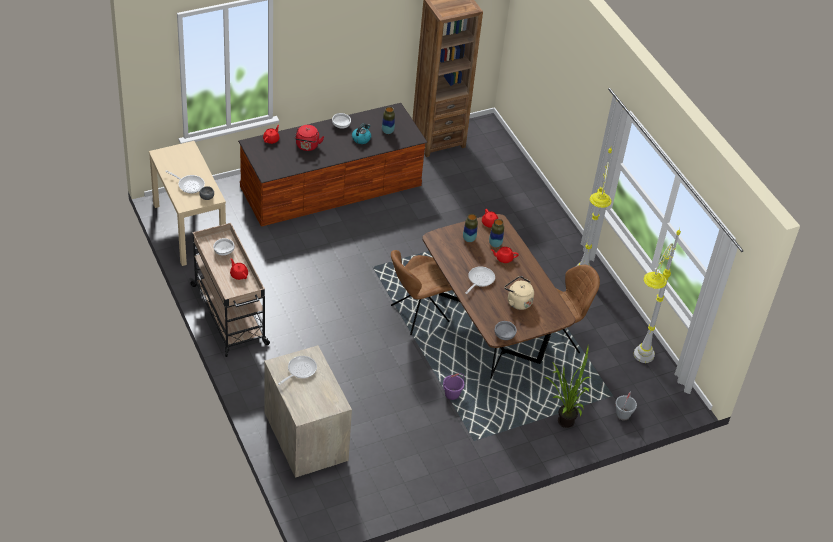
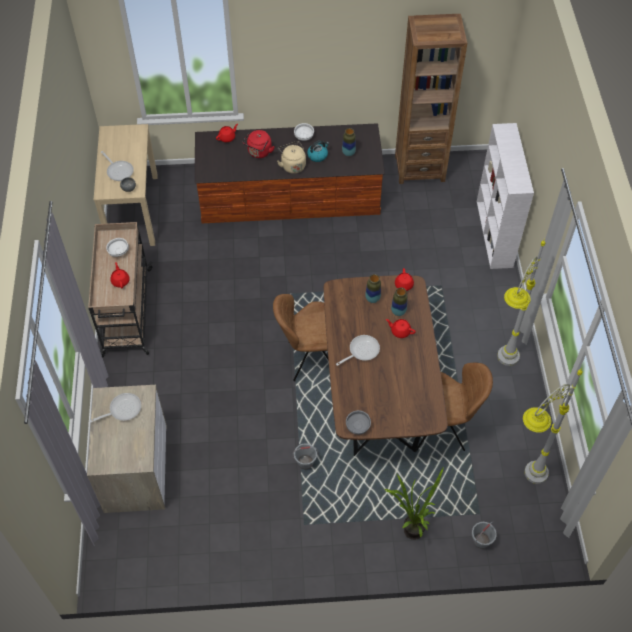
camera: 25 degrees right, 10 degrees up
purple bucket [443,373,464,400] -> grey bucket [293,443,318,469]
beige kettle [504,276,534,310] -> beige kettle moved to [277,141,306,174]
none -> white bookcase [477,123,534,269]

